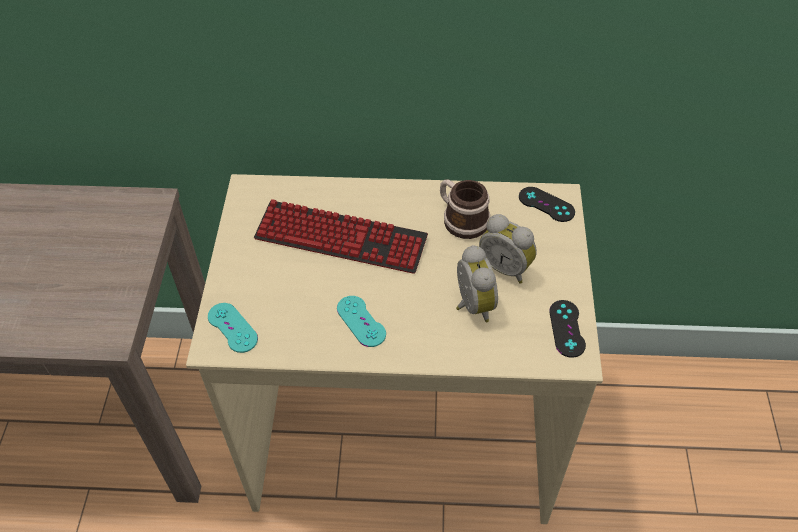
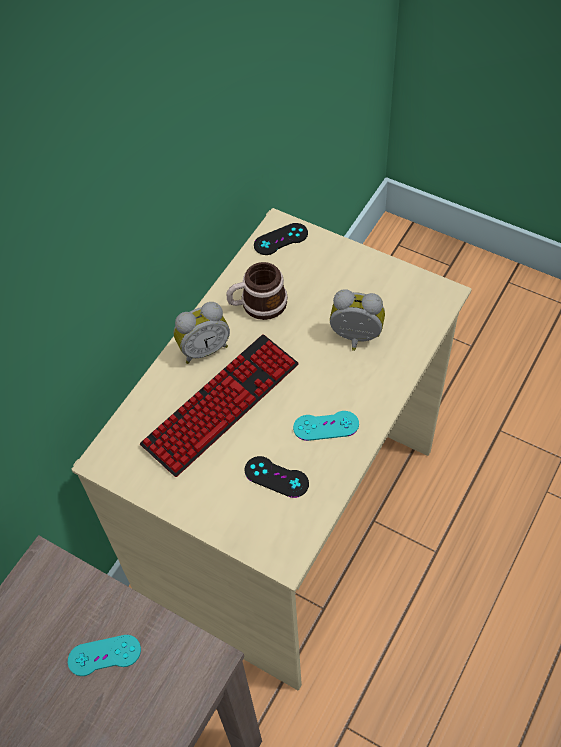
camera: 60 degrees left, 5 degrees up
turquoise game controller [208,303,258,353] -> turquoise game controller moved to [68,635,141,676]
alarm clock [479,214,537,284] -> alarm clock moved to [173,302,230,364]
black game controller [549,300,586,358] -> black game controller moved to [244,456,309,498]

